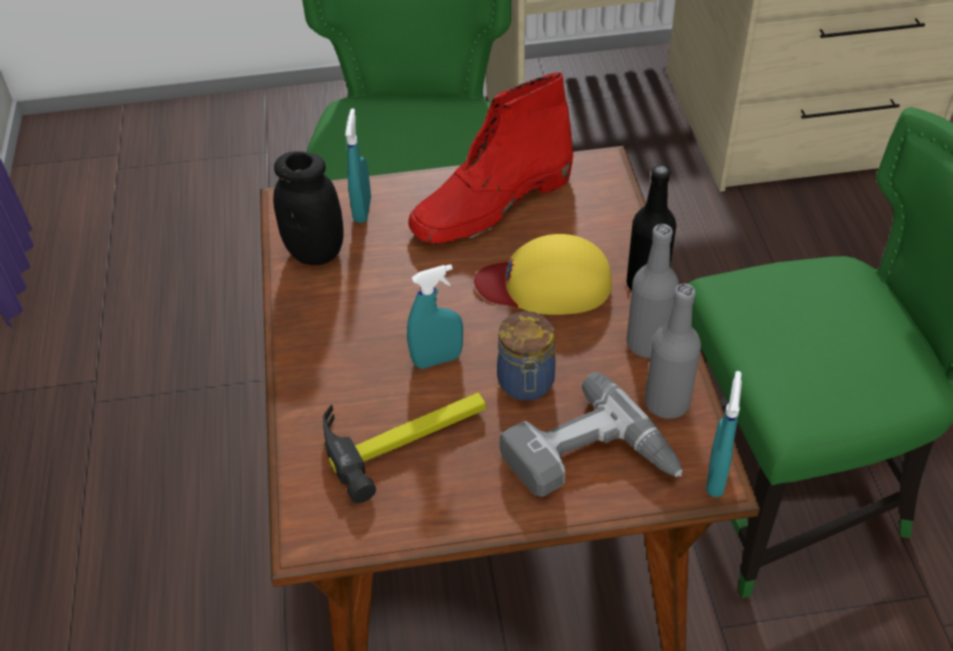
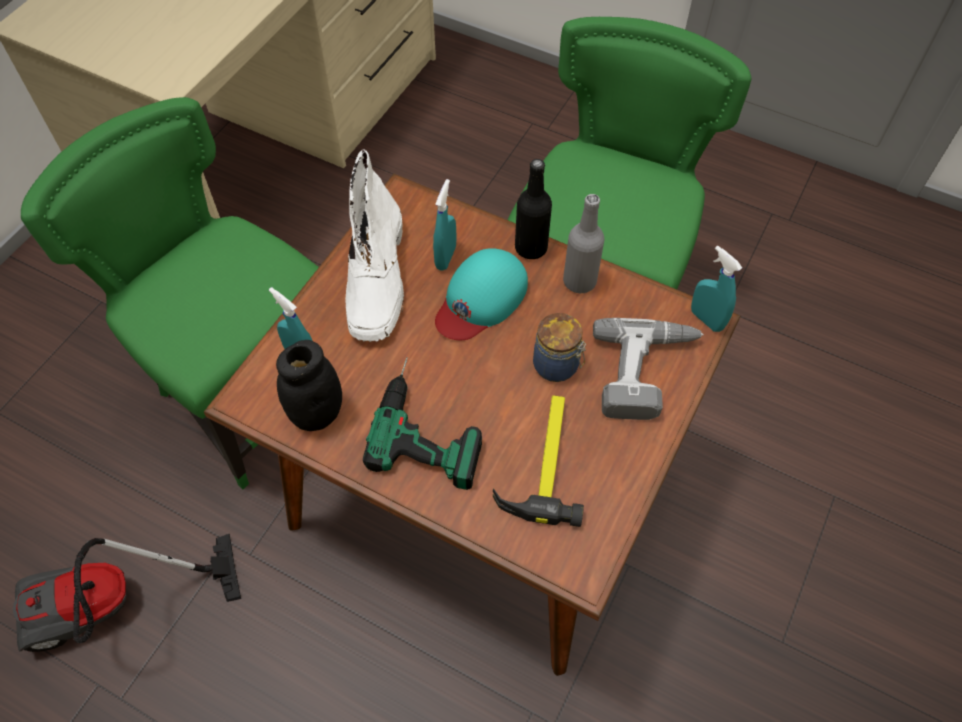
camera: 55 degrees left, 10 degrees up
turquoise spray bottle [407,264,463,369] -> turquoise spray bottle moved to [433,179,456,270]
red boot [408,72,573,244] -> white boot [345,149,404,342]
yellow cap [474,234,612,315] -> turquoise cap [435,248,528,340]
grey bottle [645,284,701,419] -> none
none -> vacuum cleaner [13,533,241,652]
none -> power drill [363,357,482,490]

